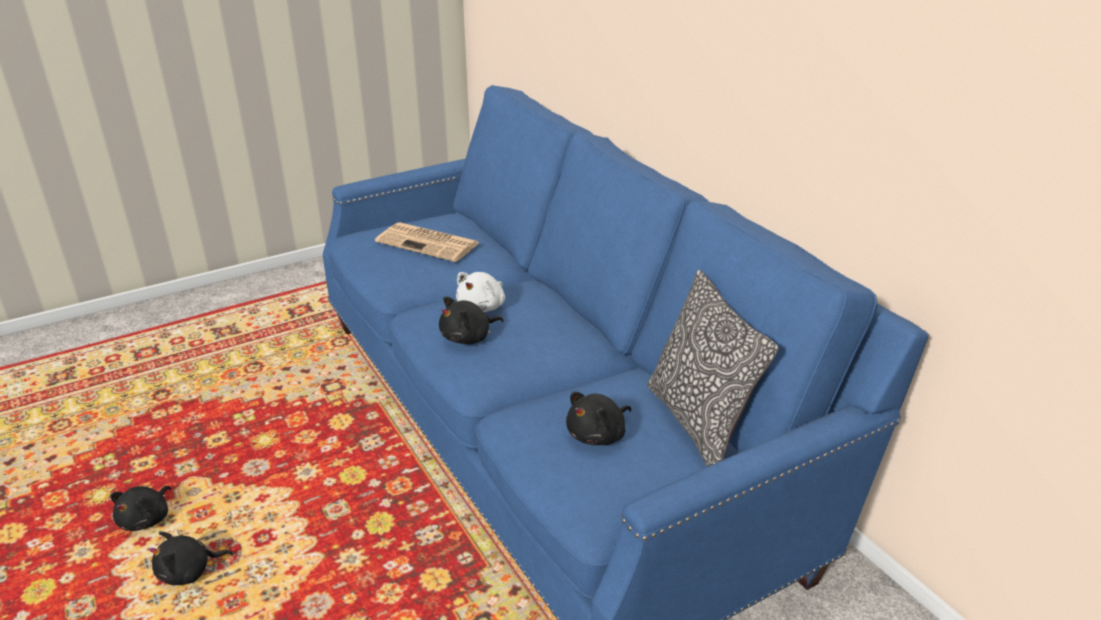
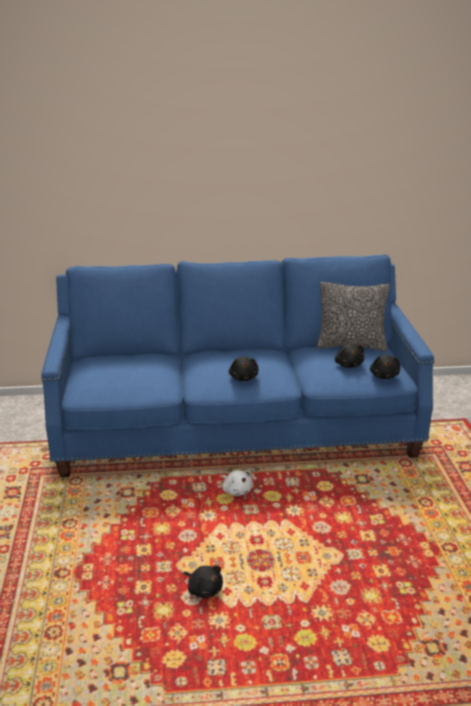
camera: 65 degrees left, 5 degrees down
black plush toy [149,531,233,585] -> black plush toy moved to [370,355,400,379]
newspaper [375,222,480,262] -> none
white plush toy [456,272,505,312] -> white plush toy moved to [222,470,253,496]

